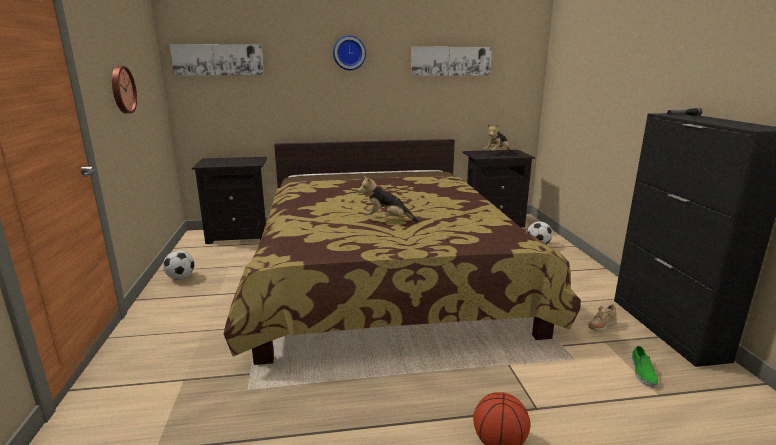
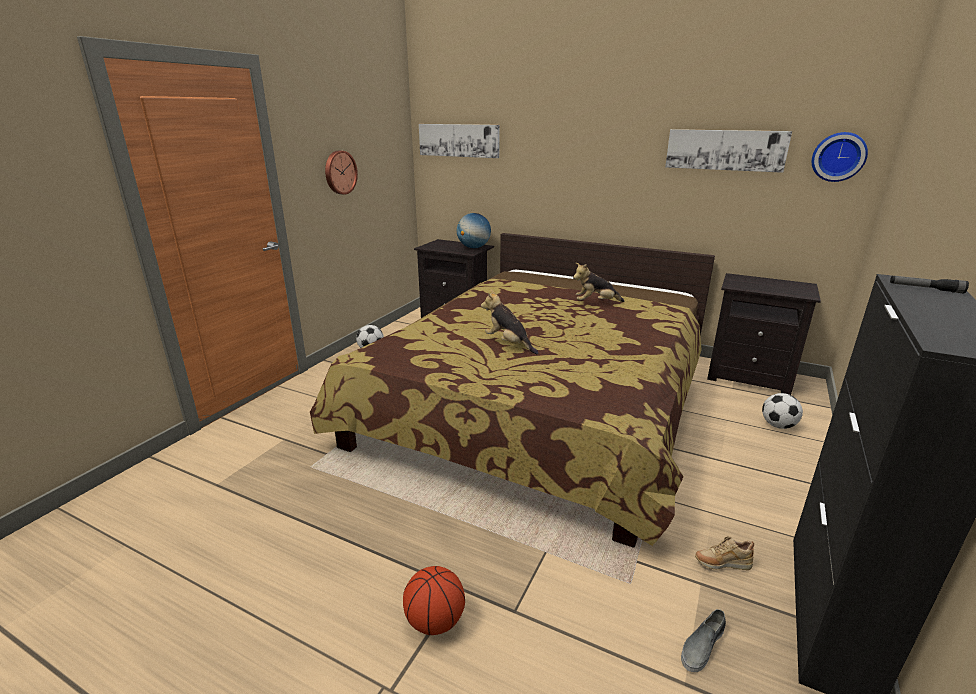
camera: 35 degrees right, 5 degrees up
wall clock [333,35,366,70] -> wall clock moved to [812,132,868,182]
plush toy [484,124,510,151] -> plush toy moved to [573,263,625,302]
green shoe [631,346,658,388] -> grey shoe [681,609,726,672]
none -> globe [457,213,491,248]

